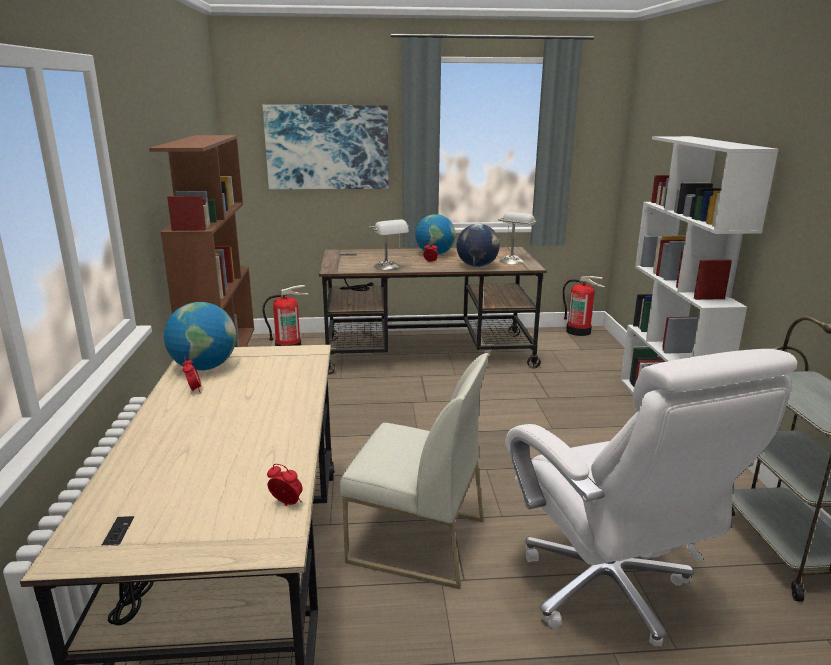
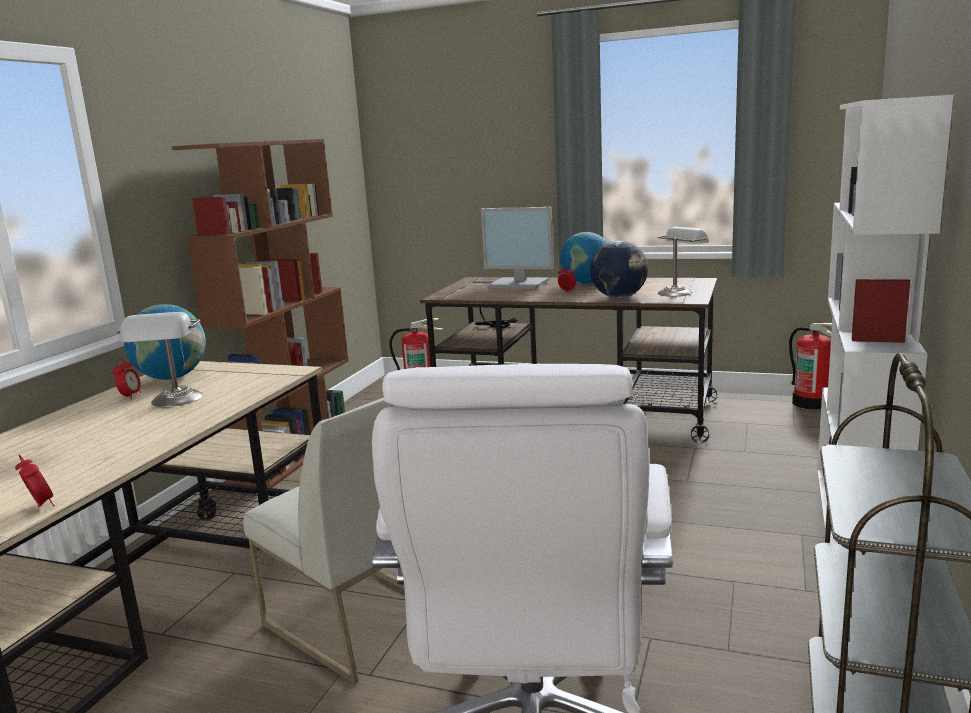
camera: 25 degrees right, 5 degrees down
picture [263,105,389,189] -> none
white table lamp [369,219,409,270] -> white table lamp moved to [117,312,203,407]
none -> monitor [481,207,554,289]

